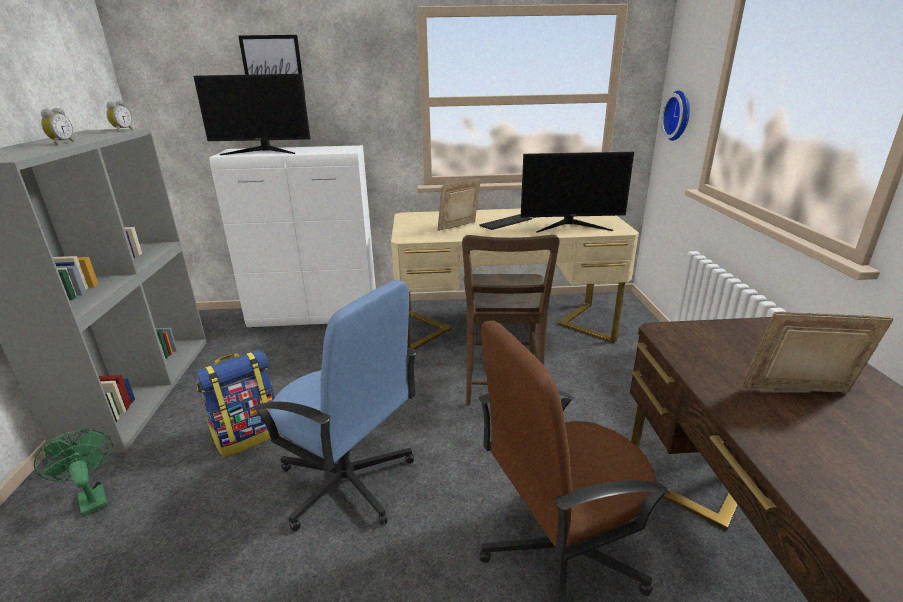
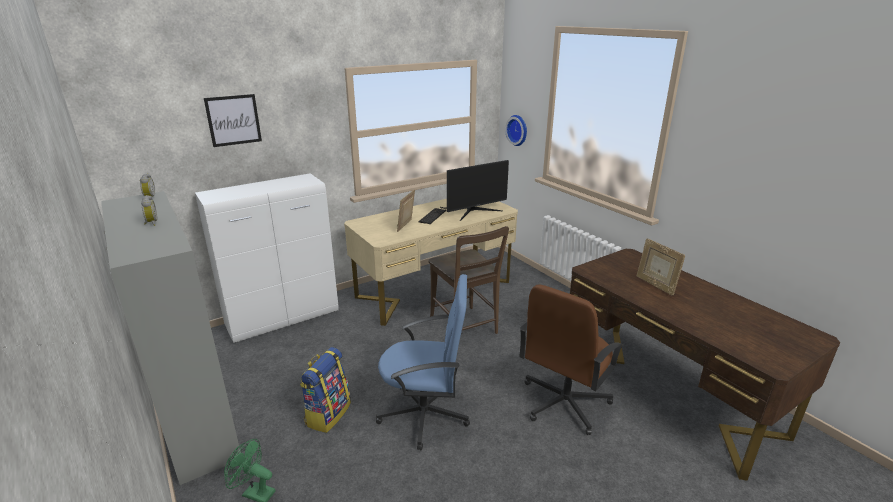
camera: 30 degrees left, 0 degrees up
monitor [193,74,311,155] -> none
picture frame [742,312,893,393] -> picture frame turned 90 degrees counterclockwise [637,238,685,296]

